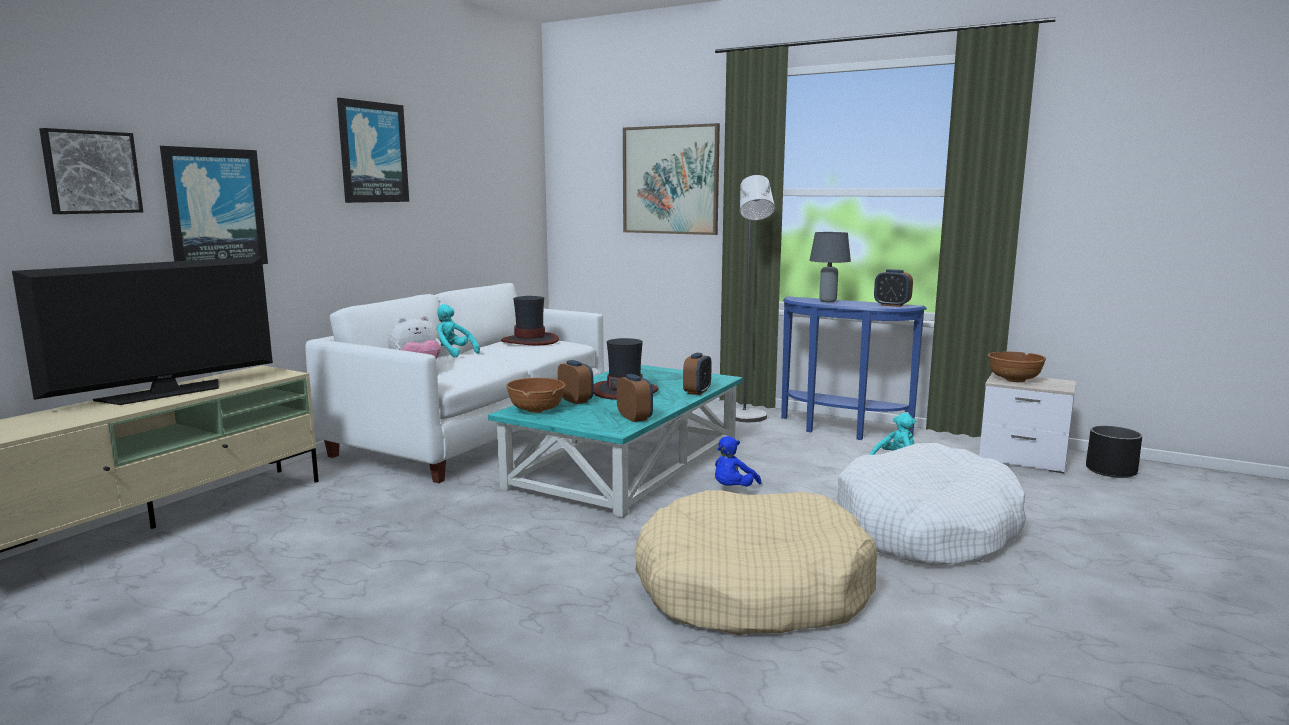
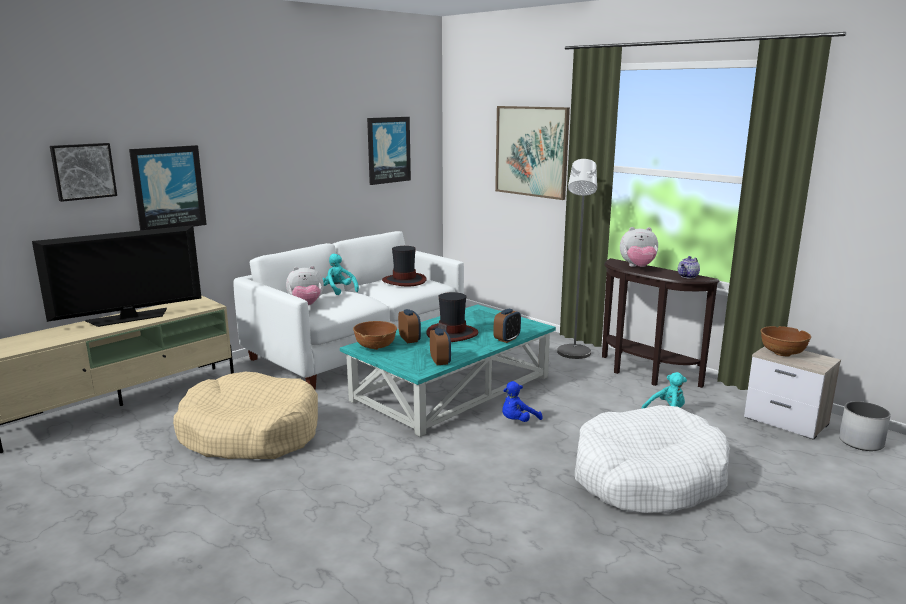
camera: 15 degrees right, 5 degrees up
picture [337,98,409,203] -> picture moved to [367,117,411,185]
beige dog bed [635,490,878,635] -> beige dog bed moved to [173,372,318,459]
blue console table [781,296,927,440] -> brown console table [602,258,720,388]
grey table lamp [809,232,851,302] -> plush toy [620,227,658,267]
alarm clock [874,269,913,307] -> teapot [678,256,700,278]
black planter [1086,426,1142,478] -> white planter [839,401,891,451]

